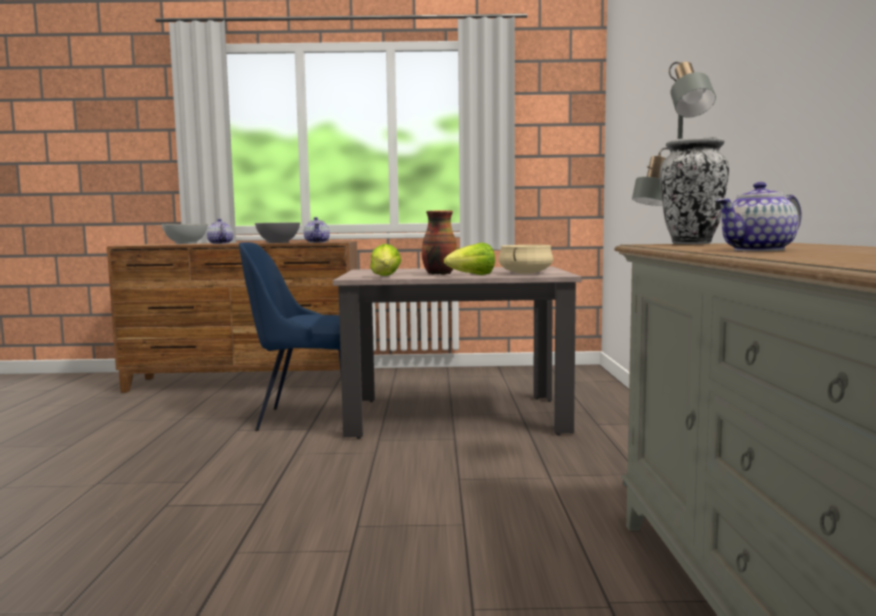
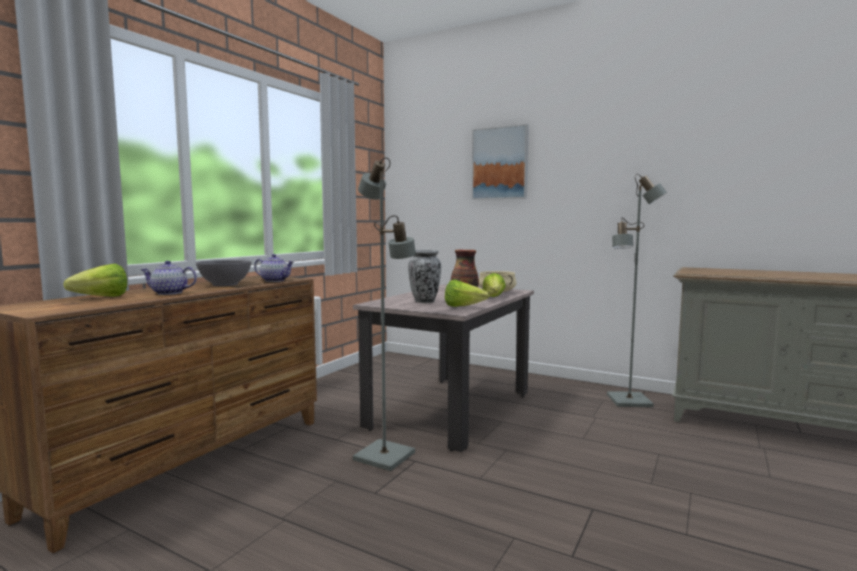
camera: 60 degrees left, 0 degrees up
white bowl [162,224,208,244] -> lettuce [64,264,127,297]
blue chair [239,242,341,431] -> grey floor lamp [353,157,416,471]
vase [660,137,729,244] -> vase moved to [408,250,441,303]
teapot [716,182,802,251] -> none
none -> picture [472,124,529,200]

